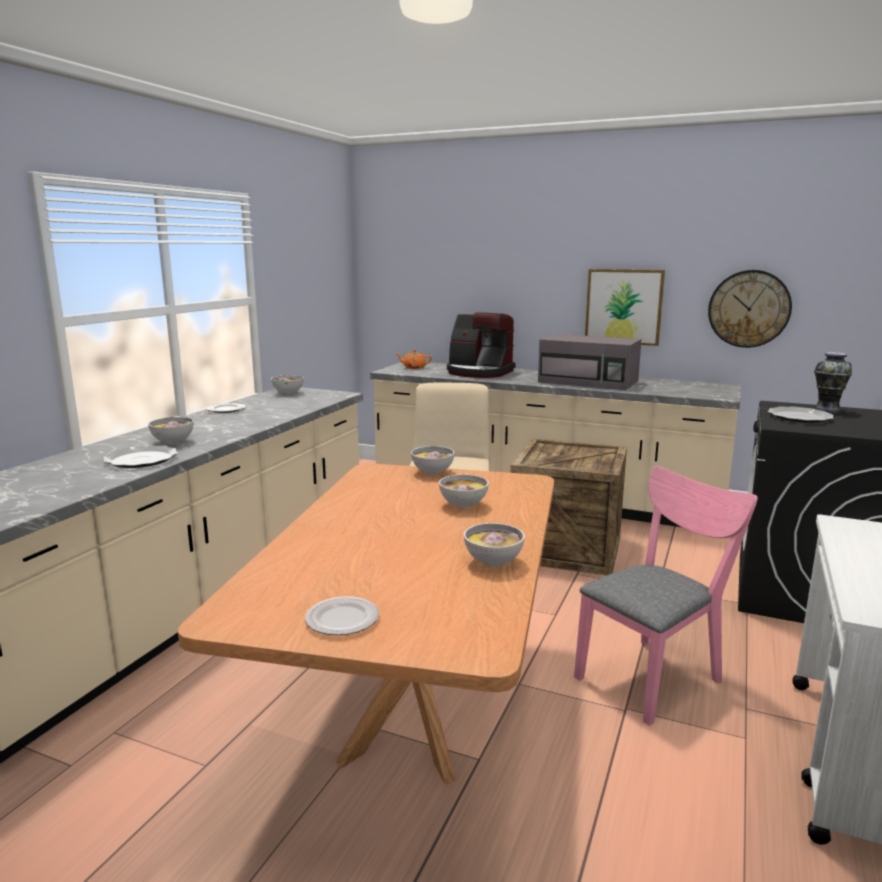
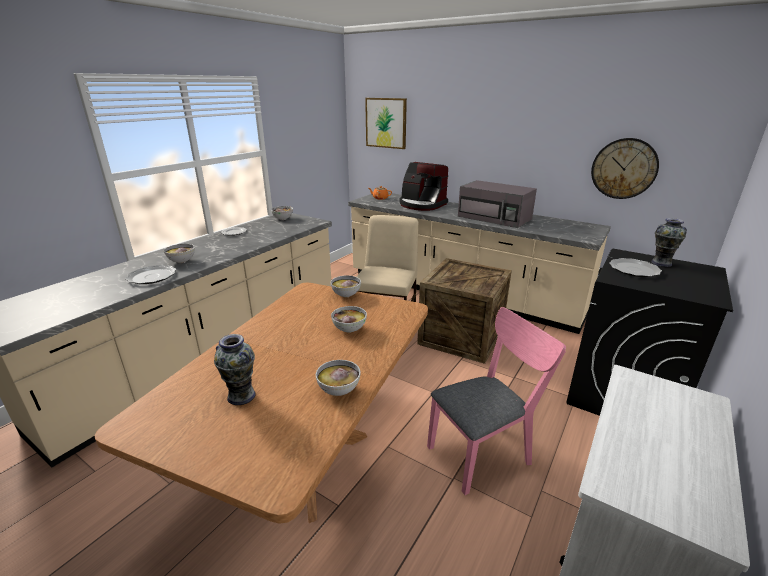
camera: 10 degrees right, 10 degrees up
plate [305,596,379,635] -> none
picture [585,269,665,346] -> picture moved to [365,98,407,149]
none -> vase [214,334,256,405]

